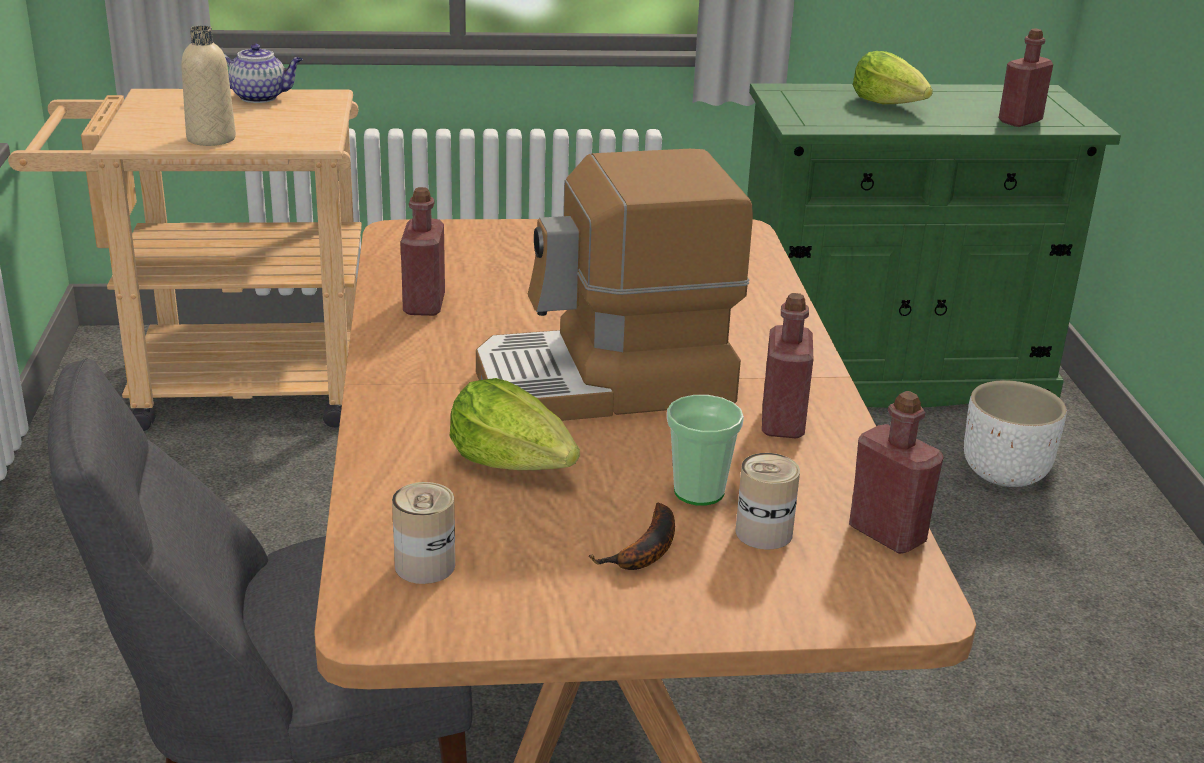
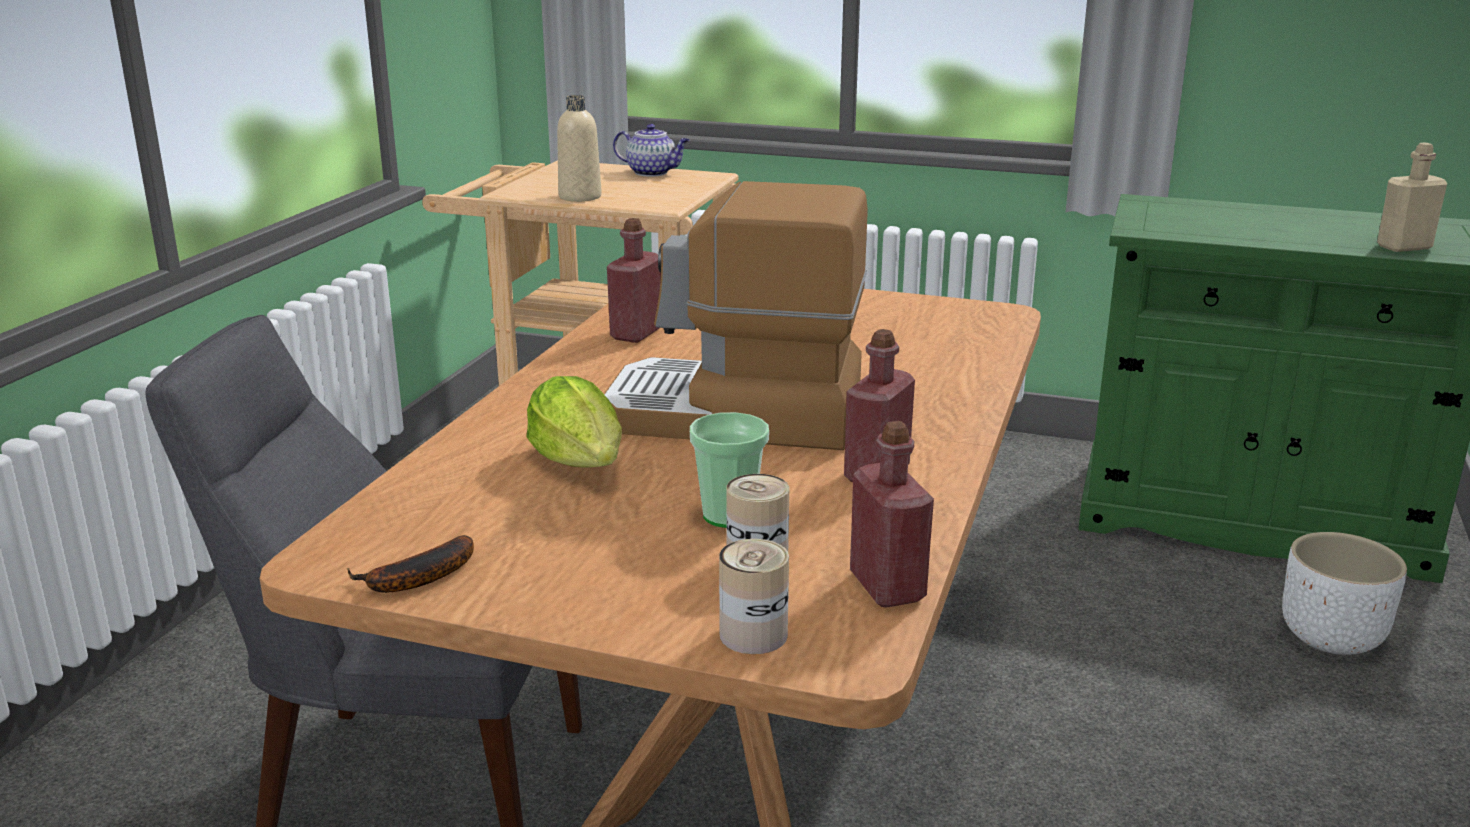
camera: 25 degrees right, 5 degrees down
can [392,482,455,584] -> can moved to [719,539,789,654]
banana [589,503,675,570] -> banana moved to [347,535,474,593]
lettuce [853,51,933,104] -> none
red bottle [999,29,1053,127] -> beige bottle [1377,143,1447,252]

